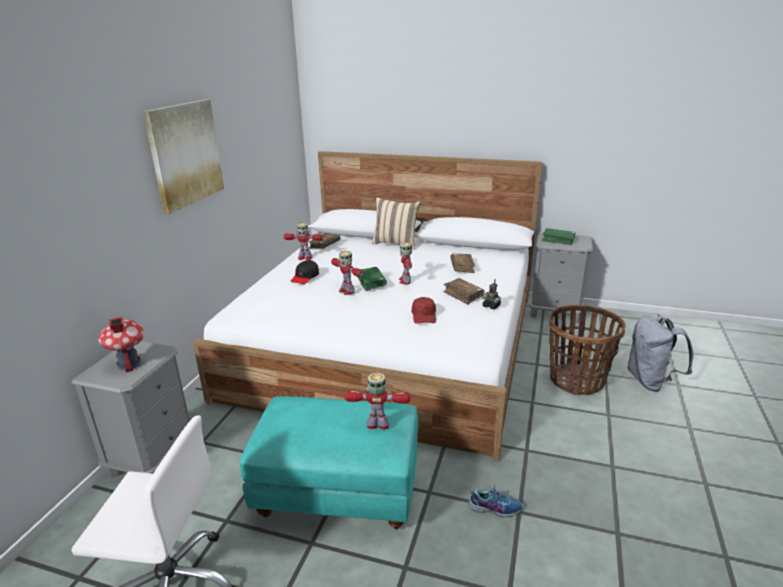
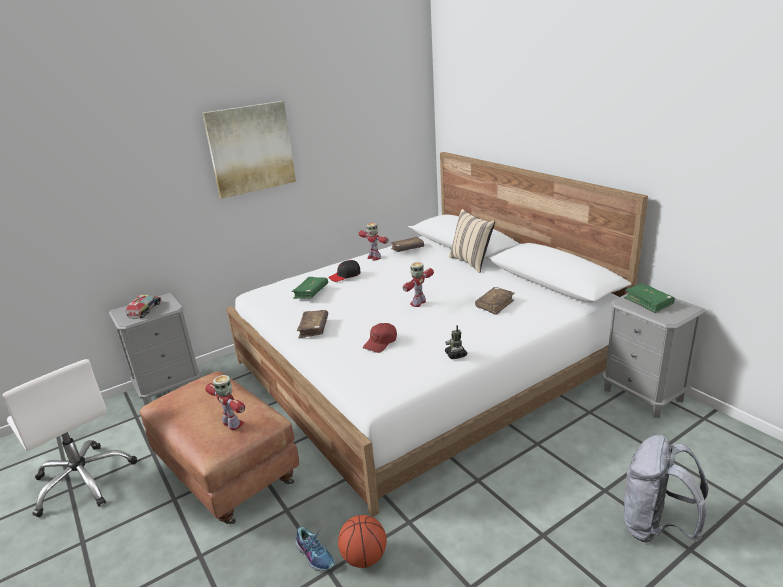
camera: 40 degrees right, 0 degrees up
toy house [98,316,144,372] -> toy truck [125,295,161,319]
turquoise ottoman [240,396,418,530] -> brown ottoman [140,371,299,525]
toy robot [331,251,363,295] -> none
green book [357,267,387,291] -> green book moved to [292,277,328,299]
brown book [443,278,484,304] -> brown book moved to [297,310,328,339]
basket [549,305,626,396] -> none
none -> basketball [338,515,387,568]

